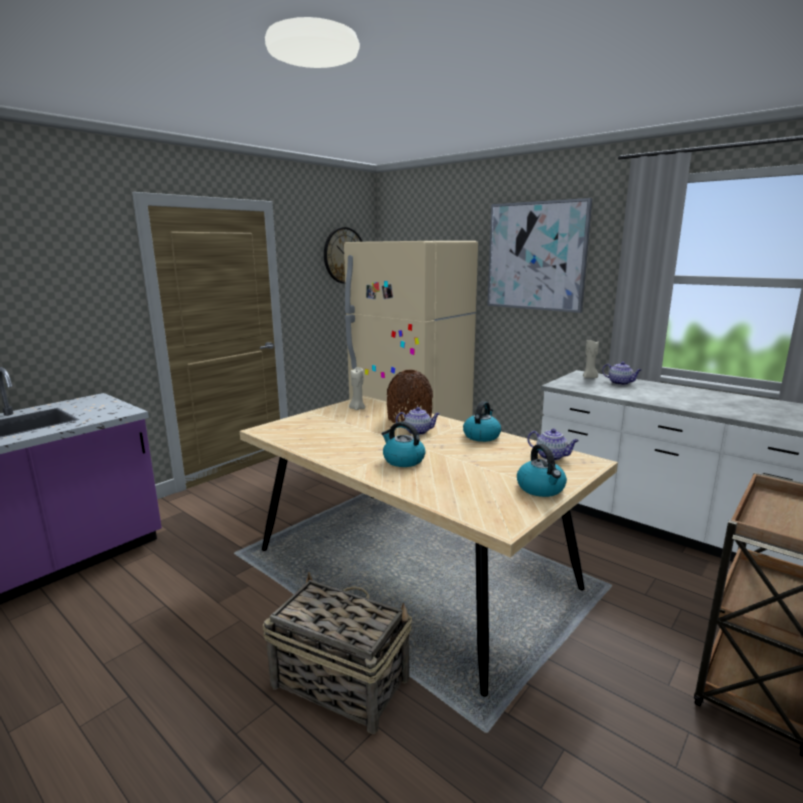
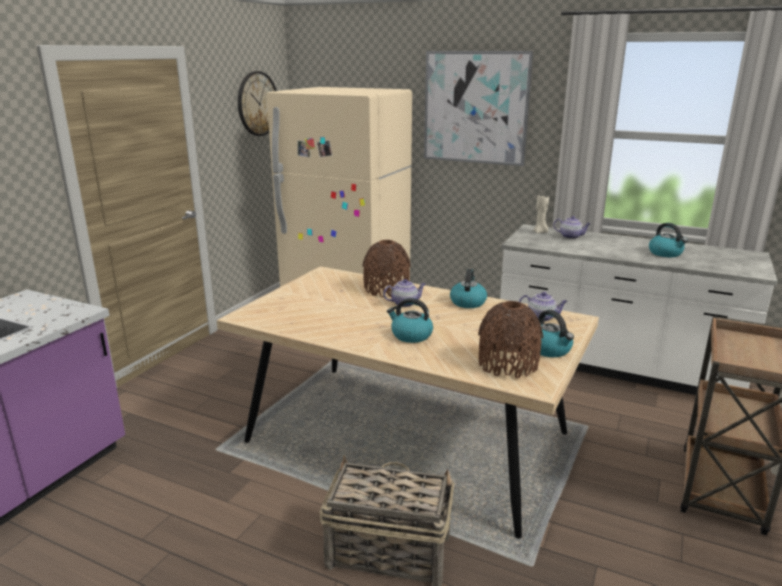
camera: 15 degrees left, 5 degrees up
beige candle [349,367,365,410] -> none
none -> brown vase [478,301,543,378]
none -> kettle [649,223,688,257]

